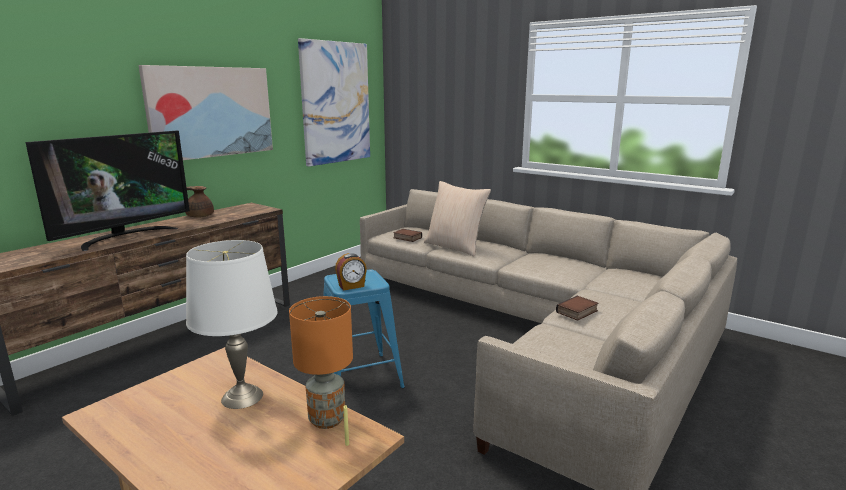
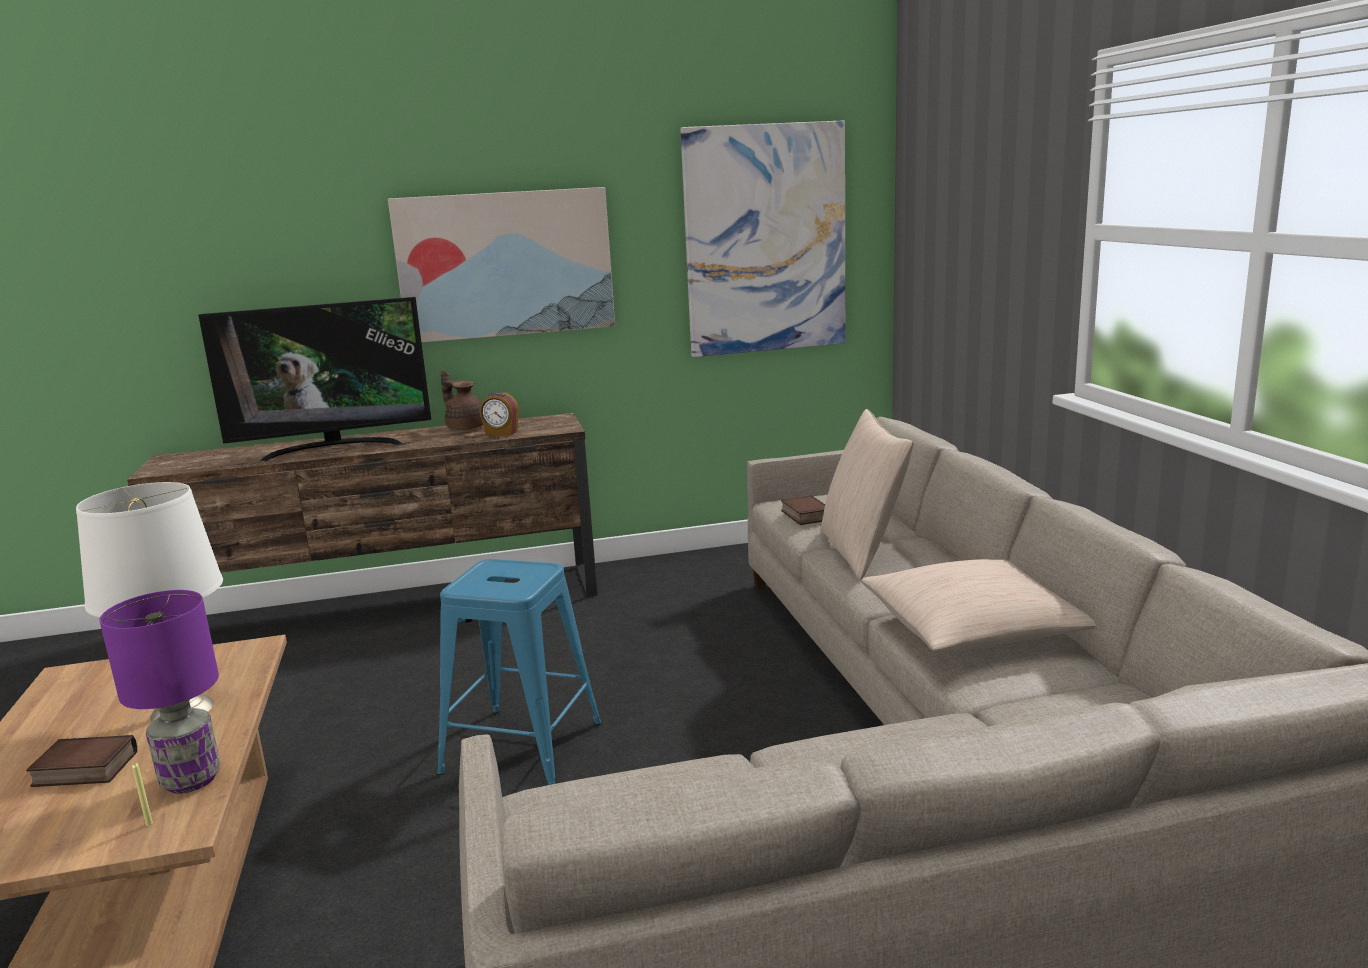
camera: 40 degrees right, 0 degrees up
orange table lamp [289,296,353,429] -> purple table lamp [100,590,220,794]
alarm clock [335,253,367,290] -> alarm clock moved to [479,391,519,436]
book [556,296,599,321] -> book moved to [26,735,137,787]
none -> beige pillow [861,559,1096,652]

